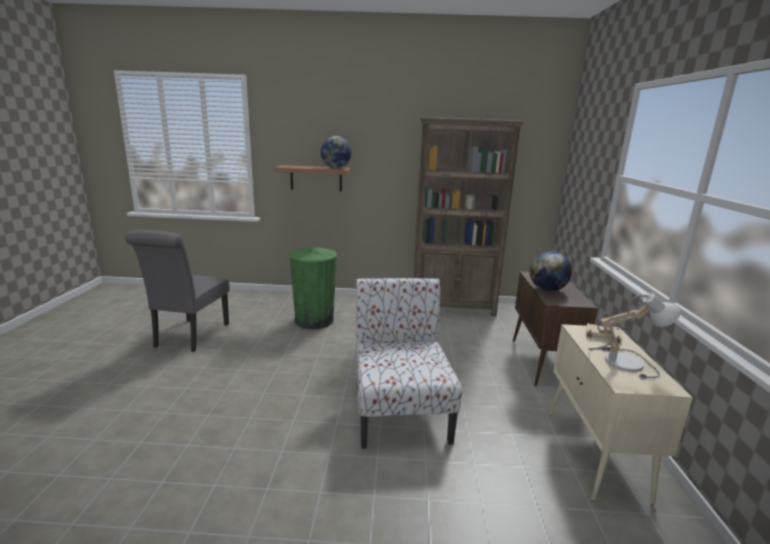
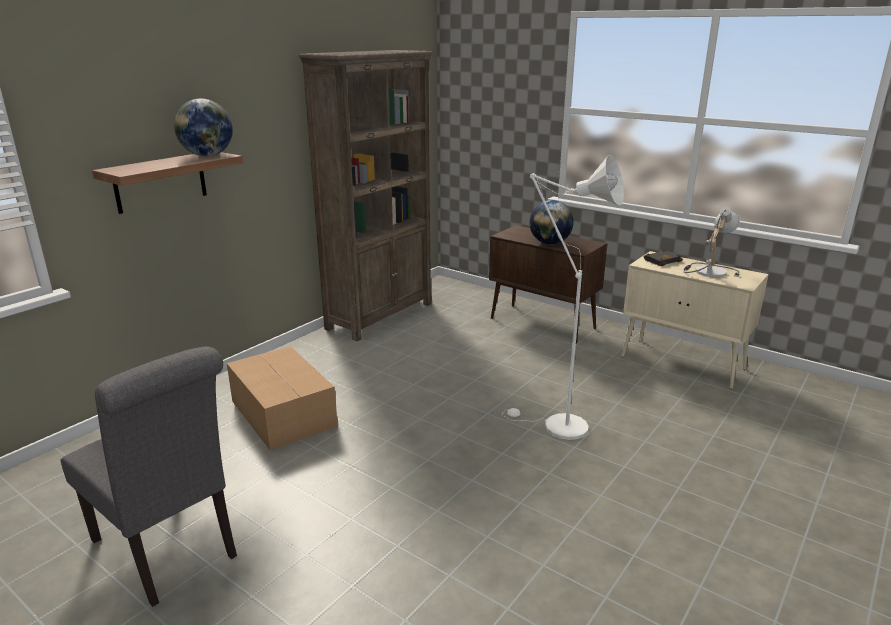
camera: 55 degrees left, 5 degrees up
green trash can [289,247,337,329] -> cardboard box [227,346,338,450]
chair [355,278,462,449] -> white floor lamp [503,155,624,440]
beige book [585,323,622,344] -> black book [644,250,683,266]

